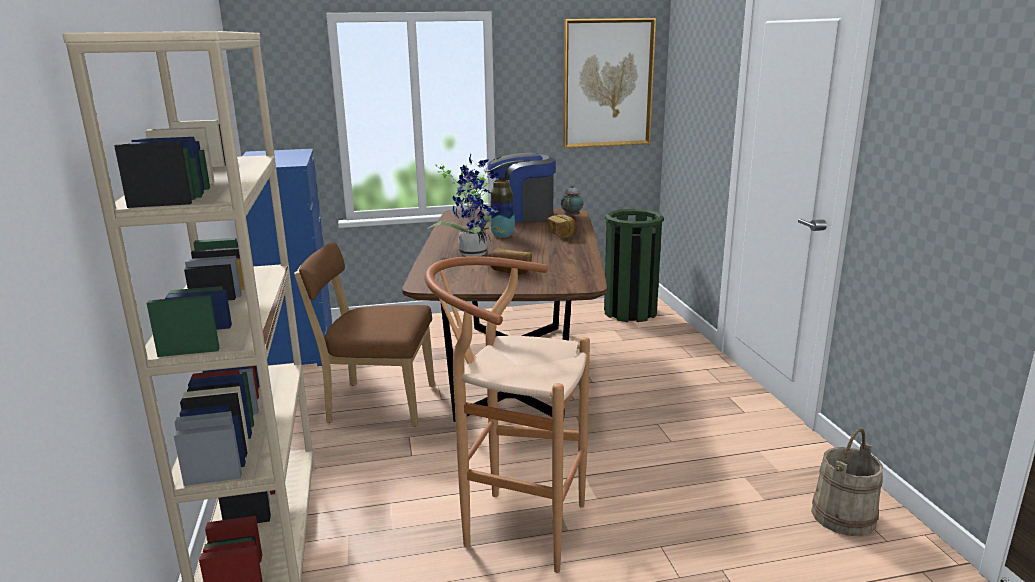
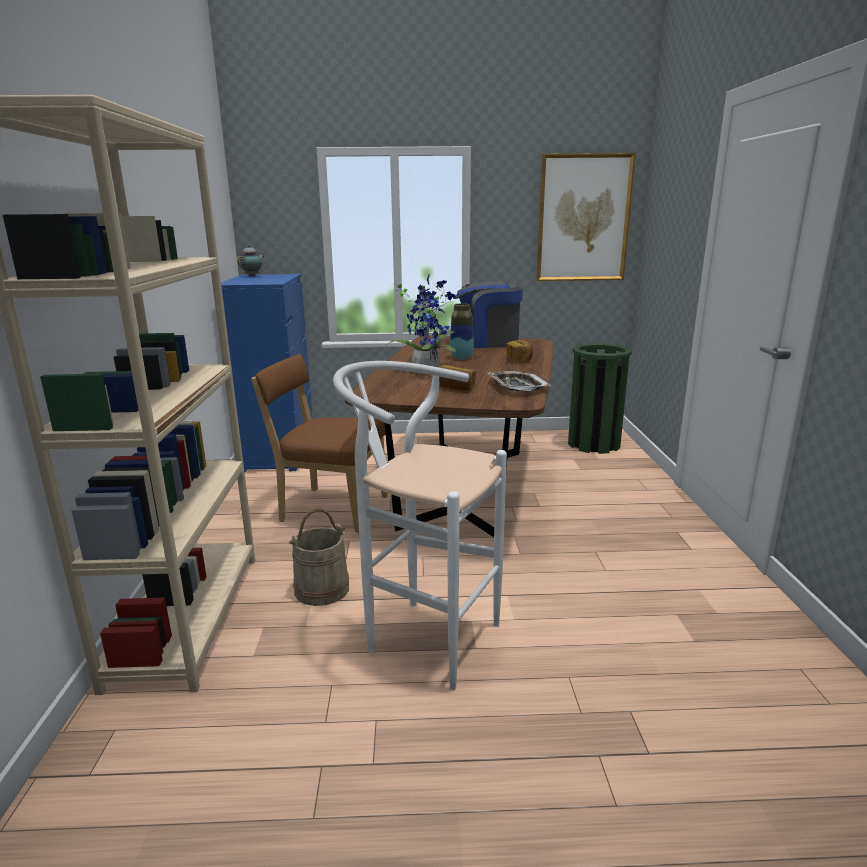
camera: 10 degrees right, 0 degrees up
brown stool [425,256,590,573] -> white stool [333,361,507,691]
teapot [561,185,584,218] -> teapot moved to [237,245,264,277]
beige bucket [811,428,883,536] -> beige bucket moved to [289,509,349,606]
none -> tray [488,371,551,391]

